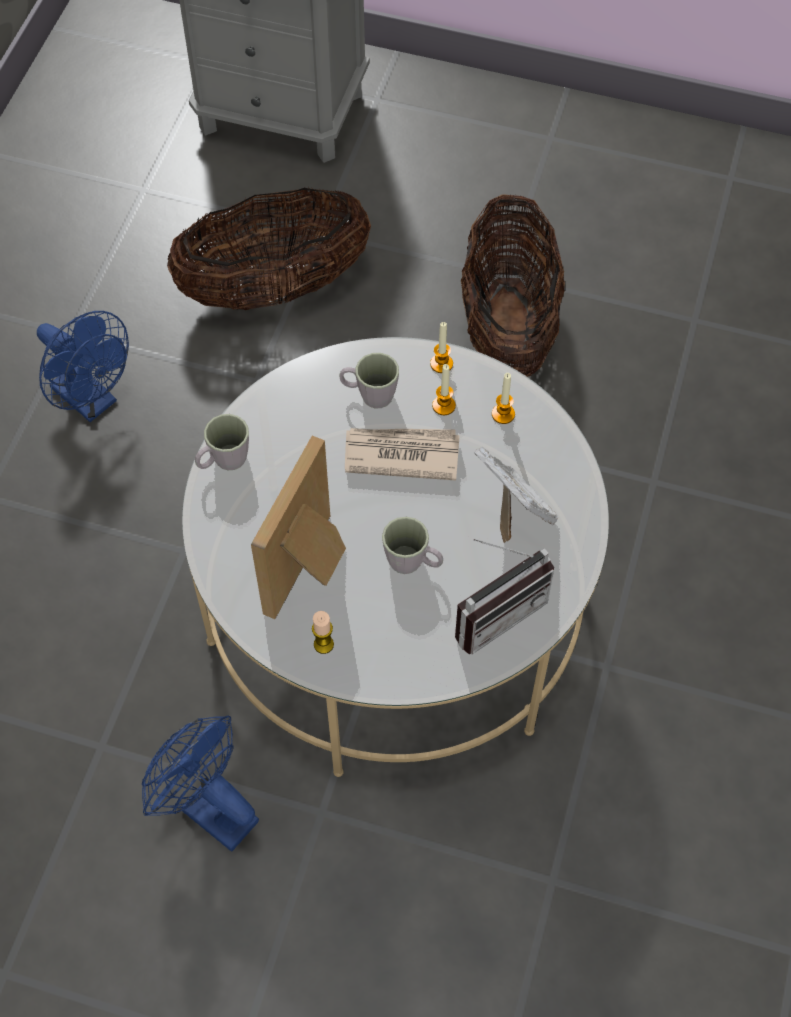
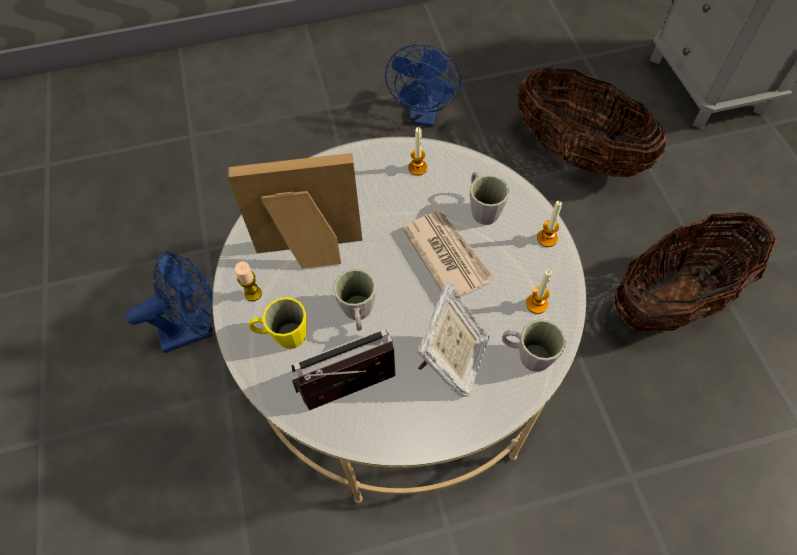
camera: 60 degrees right, 0 degrees up
blue fan [142,716,259,852] -> blue fan turned 60 degrees clockwise [126,250,213,353]
grey mug [195,414,249,470] -> grey mug moved to [502,319,566,372]
candle [432,364,456,415] -> candle moved to [408,127,427,175]
radio [455,539,554,654] -> radio turned 135 degrees clockwise [291,329,396,410]
none -> yellow mug [249,297,307,349]

